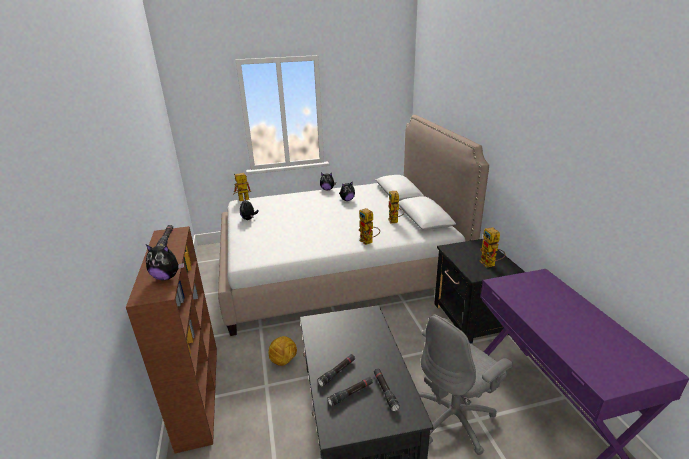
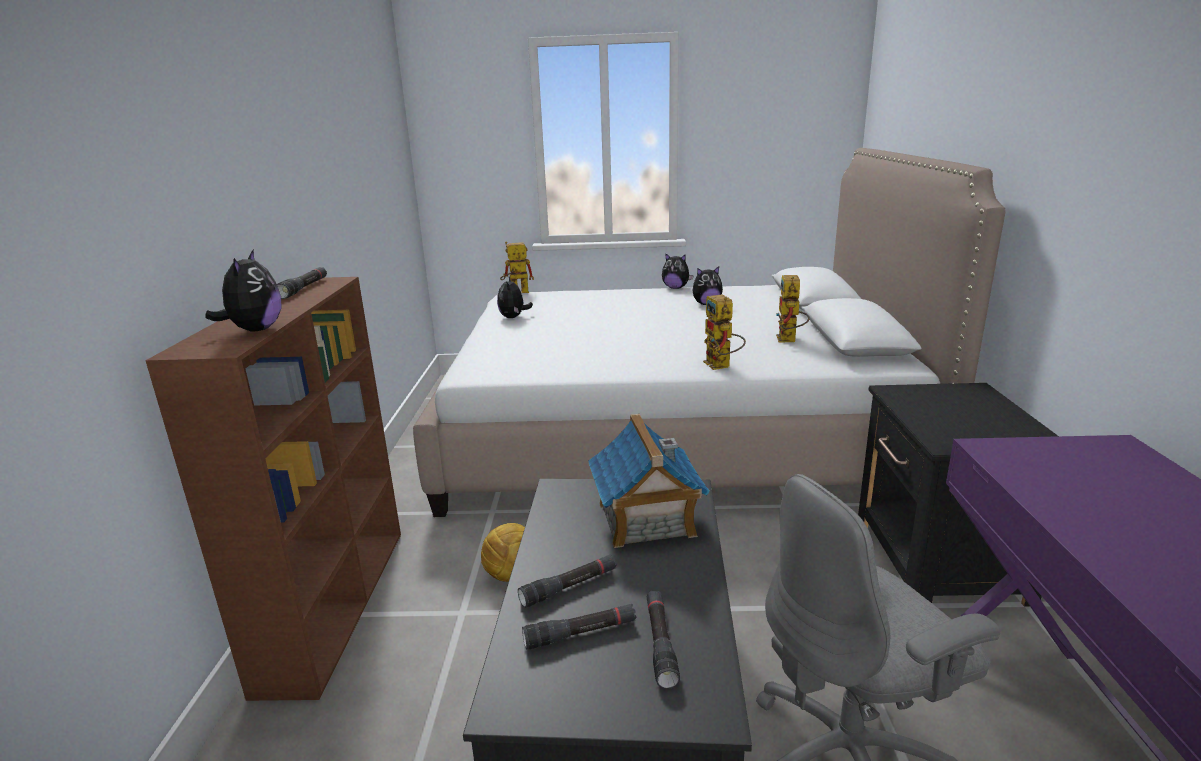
camera: 15 degrees right, 5 degrees down
plush toy [146,244,184,280] -> plush toy turned 120 degrees counterclockwise [205,249,281,331]
toy robot [479,227,506,268] -> none
none -> toy house [588,414,710,548]

